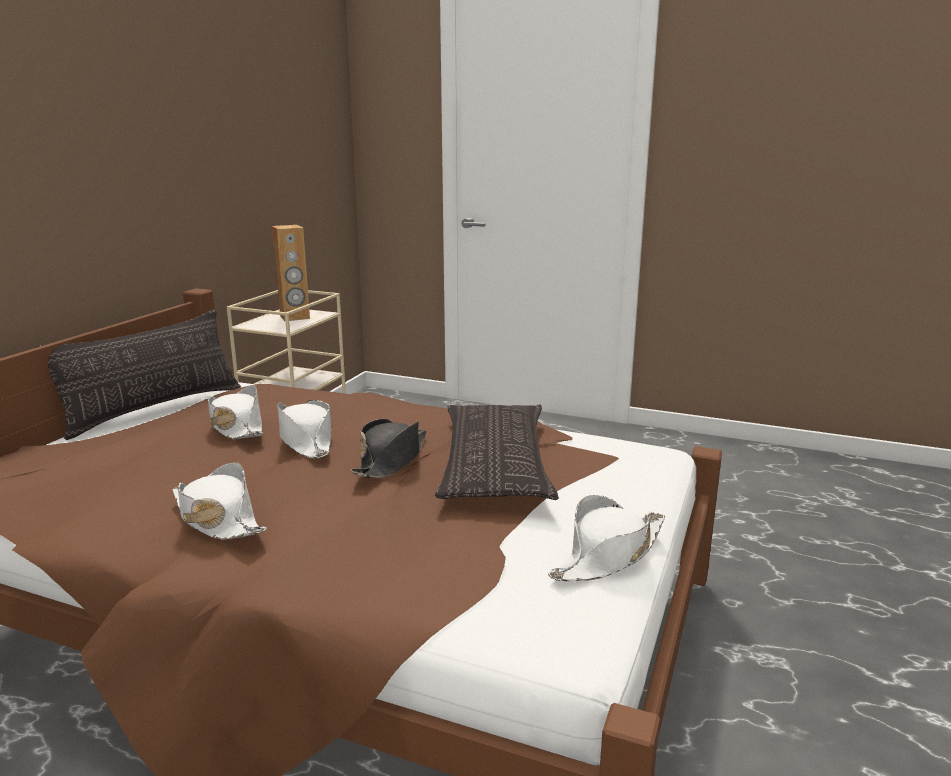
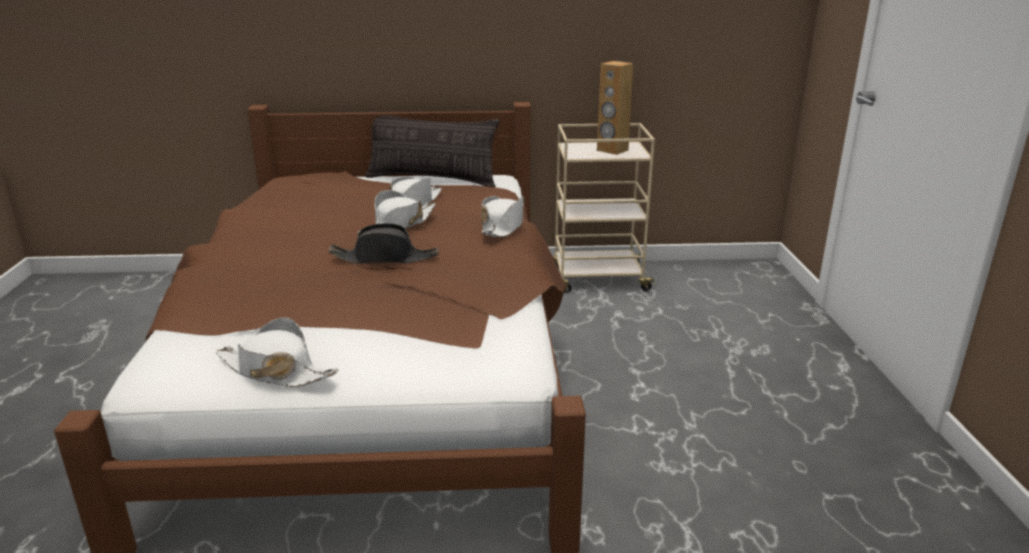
camera: 65 degrees right, 5 degrees up
white hat [173,462,267,540] -> white hat moved to [481,196,524,237]
pillow [435,405,559,500] -> none

